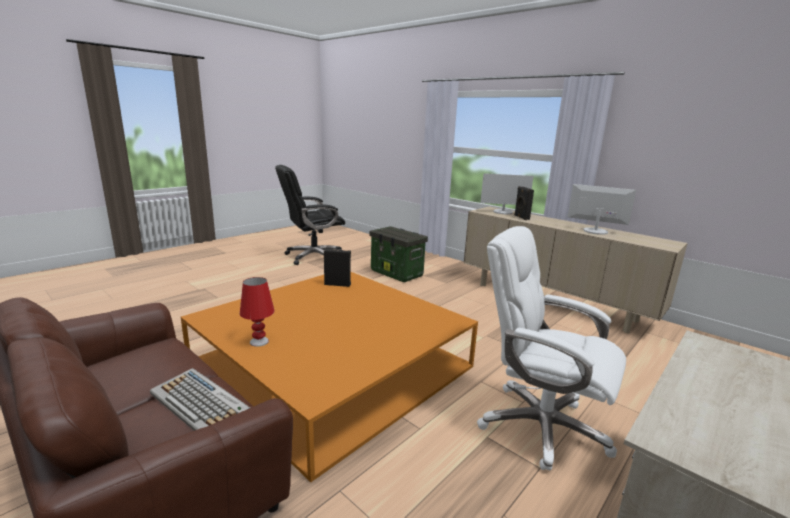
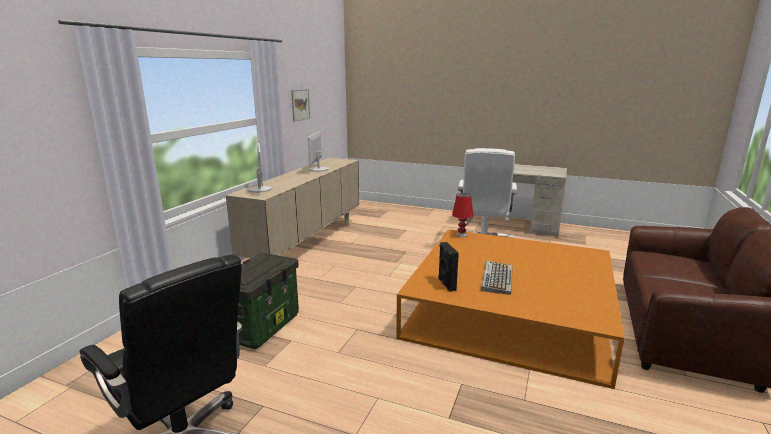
camera: 110 degrees left, 0 degrees up
keyboard [150,368,250,431] -> keyboard moved to [481,261,513,295]
red table lamp [240,277,274,347] -> red table lamp moved to [452,193,473,237]
black speaker [514,186,534,220] -> none
none -> picture [291,89,310,122]

